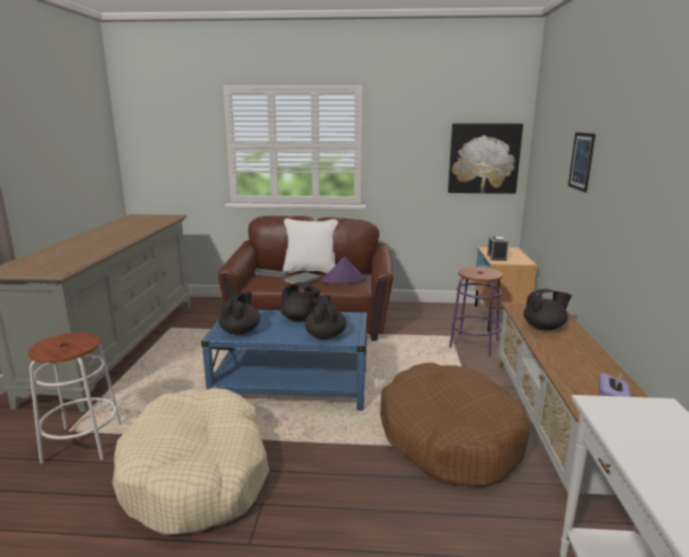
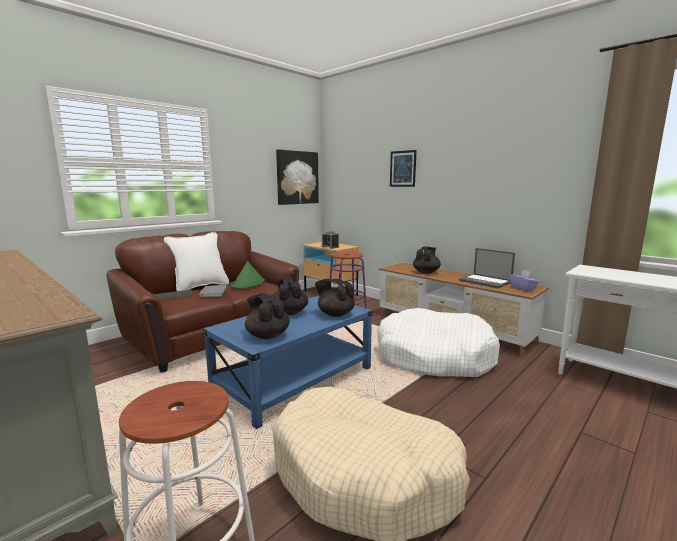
camera: 50 degrees left, 5 degrees down
black teapot [280,282,321,322] -> black teapot turned 90 degrees counterclockwise [271,277,308,315]
purple hat [321,256,366,284] -> green hat [231,261,265,289]
brown dog bed [380,363,530,488] -> white dog bed [377,308,500,377]
none -> laptop [459,248,515,288]

